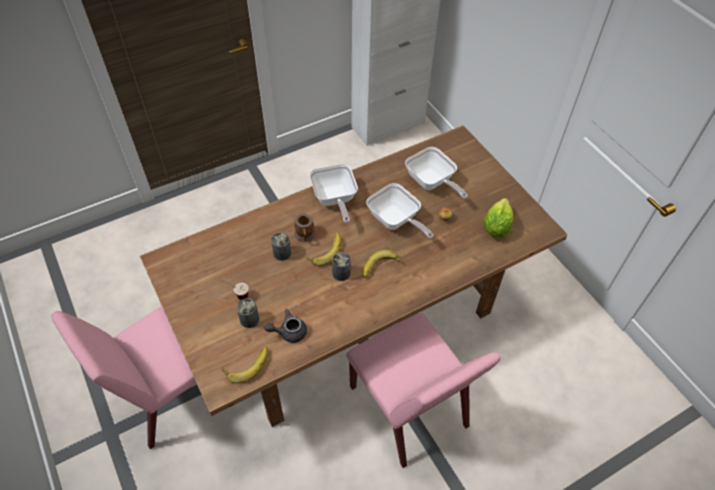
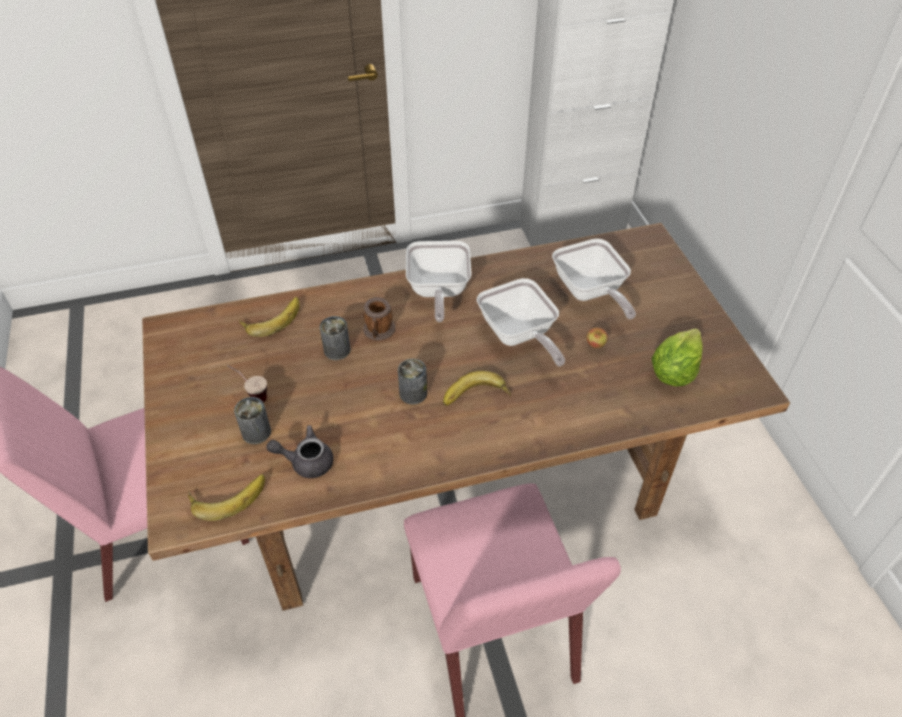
camera: 15 degrees right, 5 degrees down
banana [305,233,341,266] -> banana moved to [239,297,299,337]

